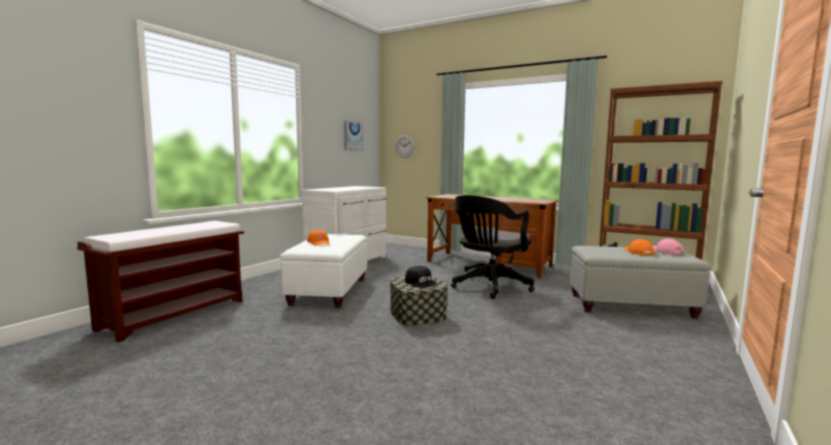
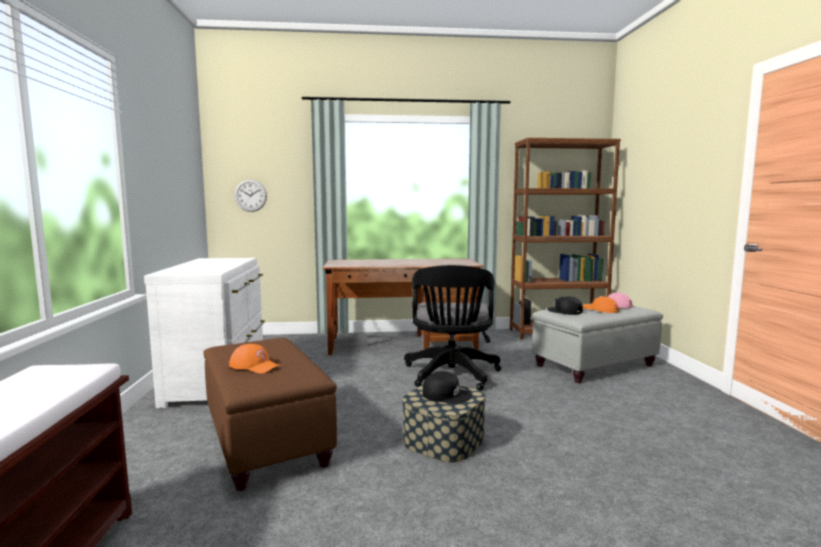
camera: 35 degrees left, 0 degrees up
white ottoman [280,234,367,308] -> brown ottoman [203,338,337,491]
picture [344,121,363,151] -> none
none -> black cap [547,296,583,315]

